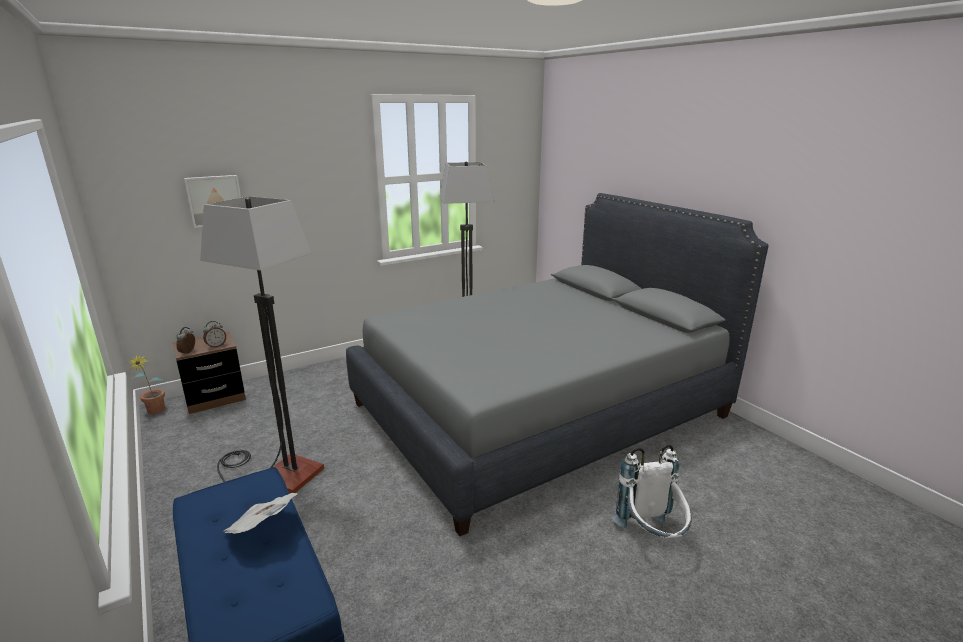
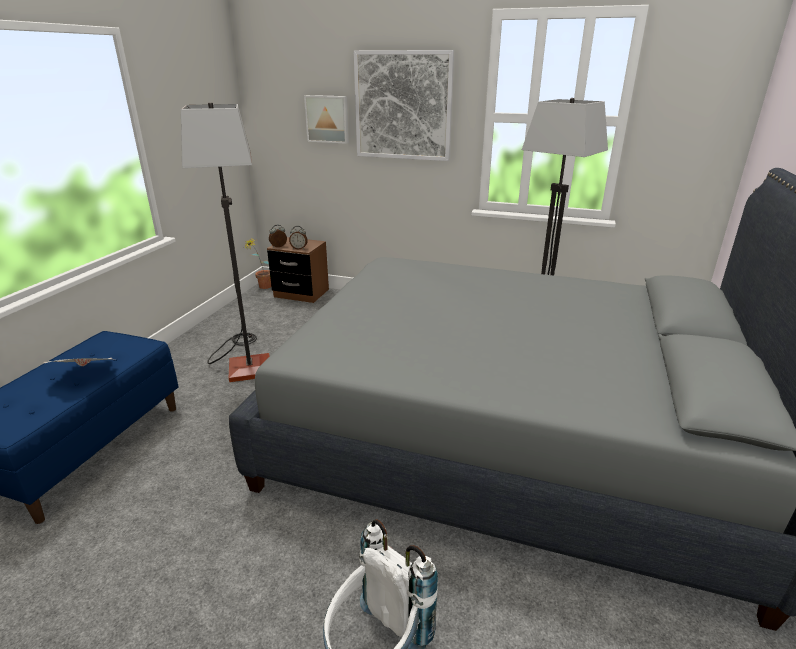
camera: 50 degrees right, 5 degrees up
none -> picture [354,50,454,161]

